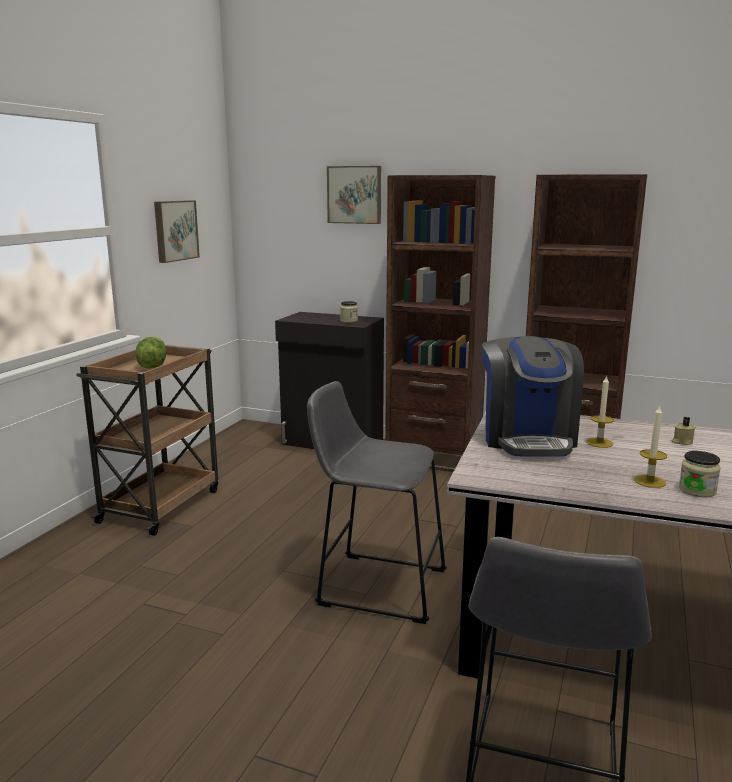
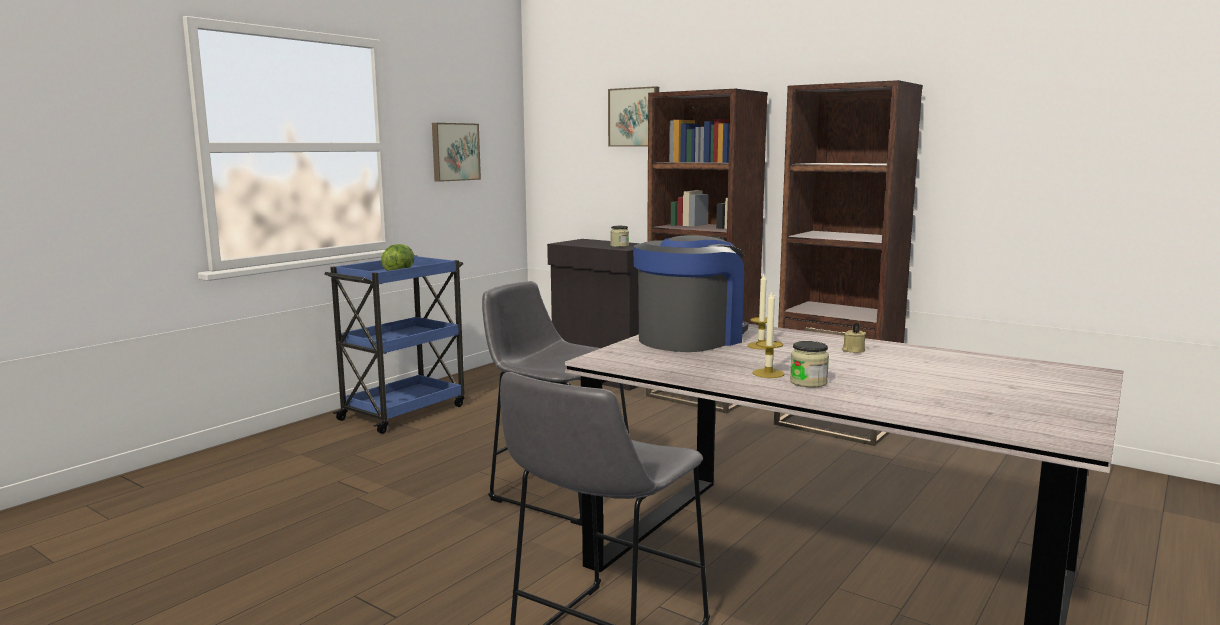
camera: 15 degrees right, 5 degrees down
brown cart [76,345,218,536] -> blue cart [325,255,465,434]
coffee machine [482,336,584,457] -> coffee machine turned 150 degrees counterclockwise [633,235,748,352]

